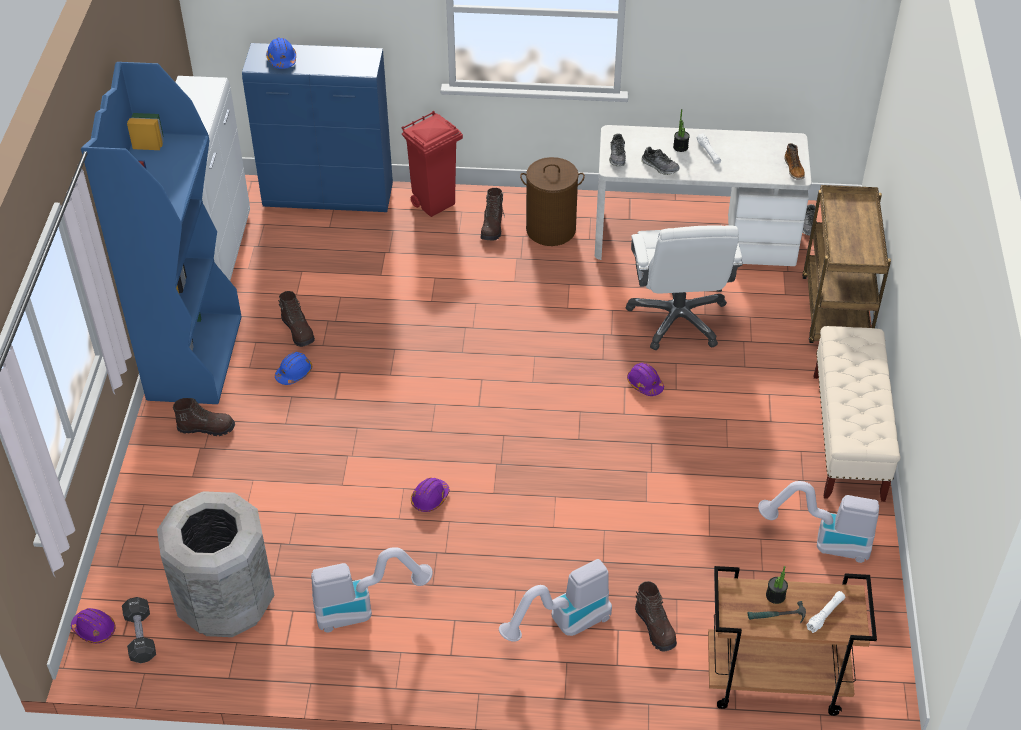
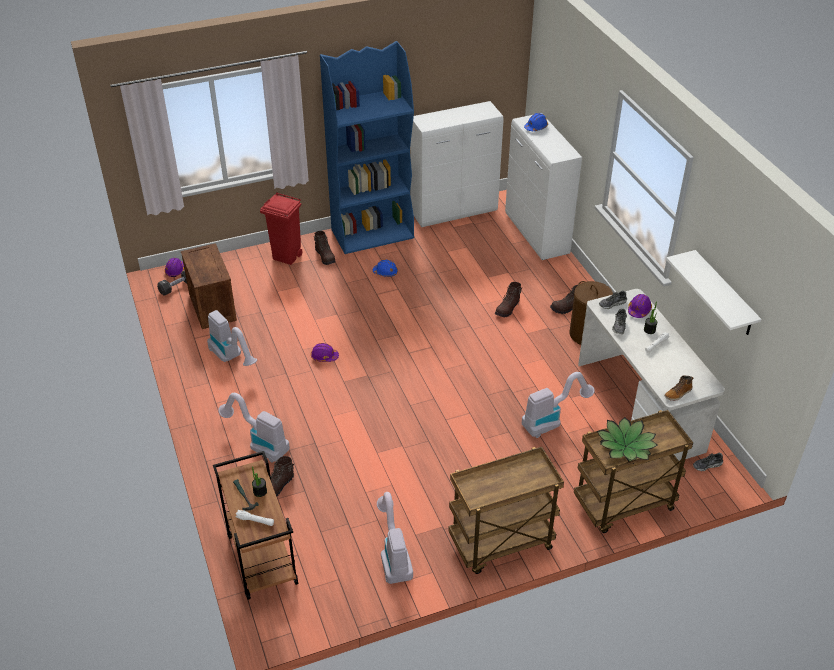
camera: 65 degrees right, 5 degrees down
grey trash can [157,491,275,637] -> crate [181,243,237,329]
blue cabinet [242,43,393,212] -> white cabinet [505,113,582,260]
brown boot [278,291,315,347] -> brown boot moved to [495,282,522,317]
red trash can [402,111,463,217] -> red trash can moved to [260,192,303,265]
white office chair [626,225,743,350] -> vacuum cleaner [522,372,595,438]
purple hard hat [627,363,664,396] -> purple hard hat moved to [628,294,652,318]
beige bench [814,326,901,502] -> brown cart [448,447,564,574]
none -> potted plant [597,417,657,464]
none -> white shelf [666,250,761,335]

